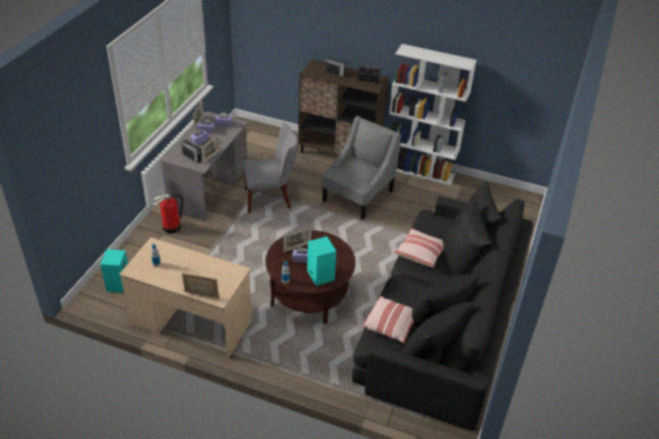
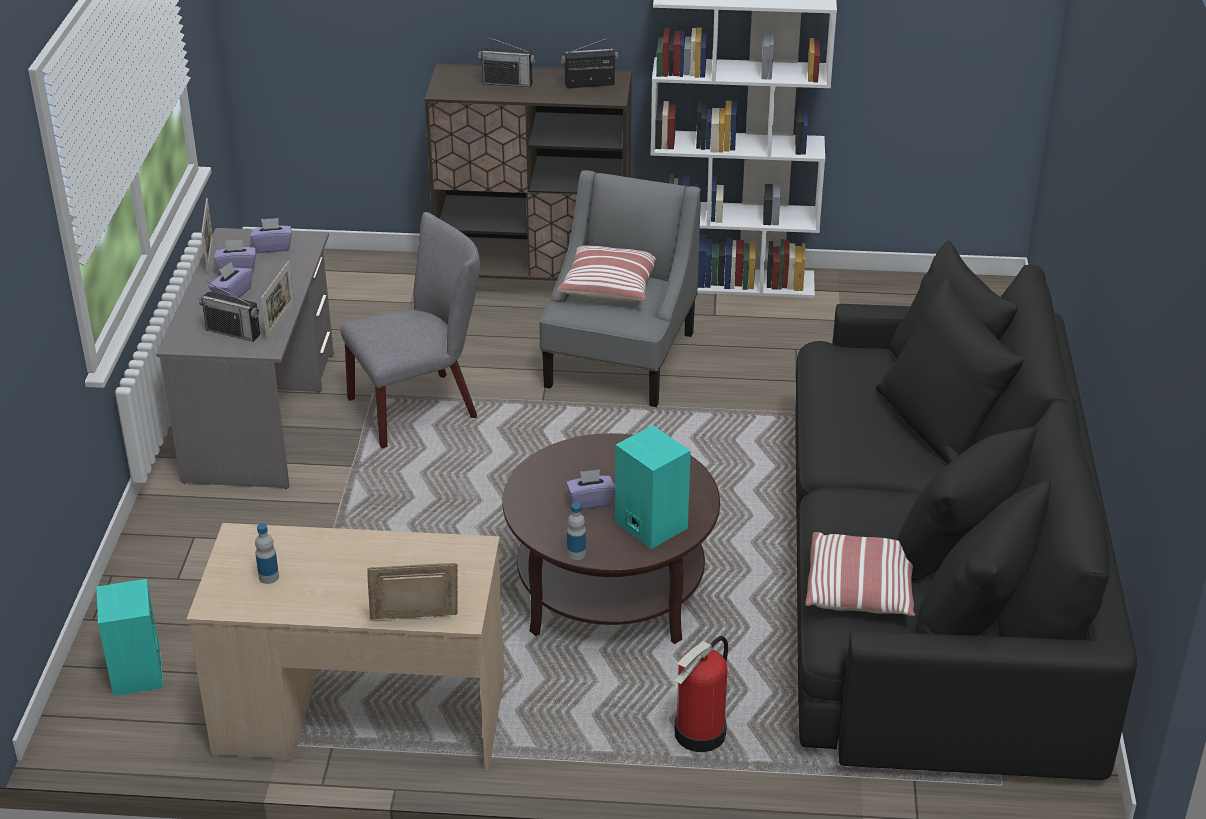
camera: 15 degrees left, 5 degrees down
fire extinguisher [153,194,183,234] -> fire extinguisher moved to [674,636,728,752]
picture frame [283,226,312,253] -> none
pillow [394,228,444,268] -> pillow moved to [557,245,656,303]

